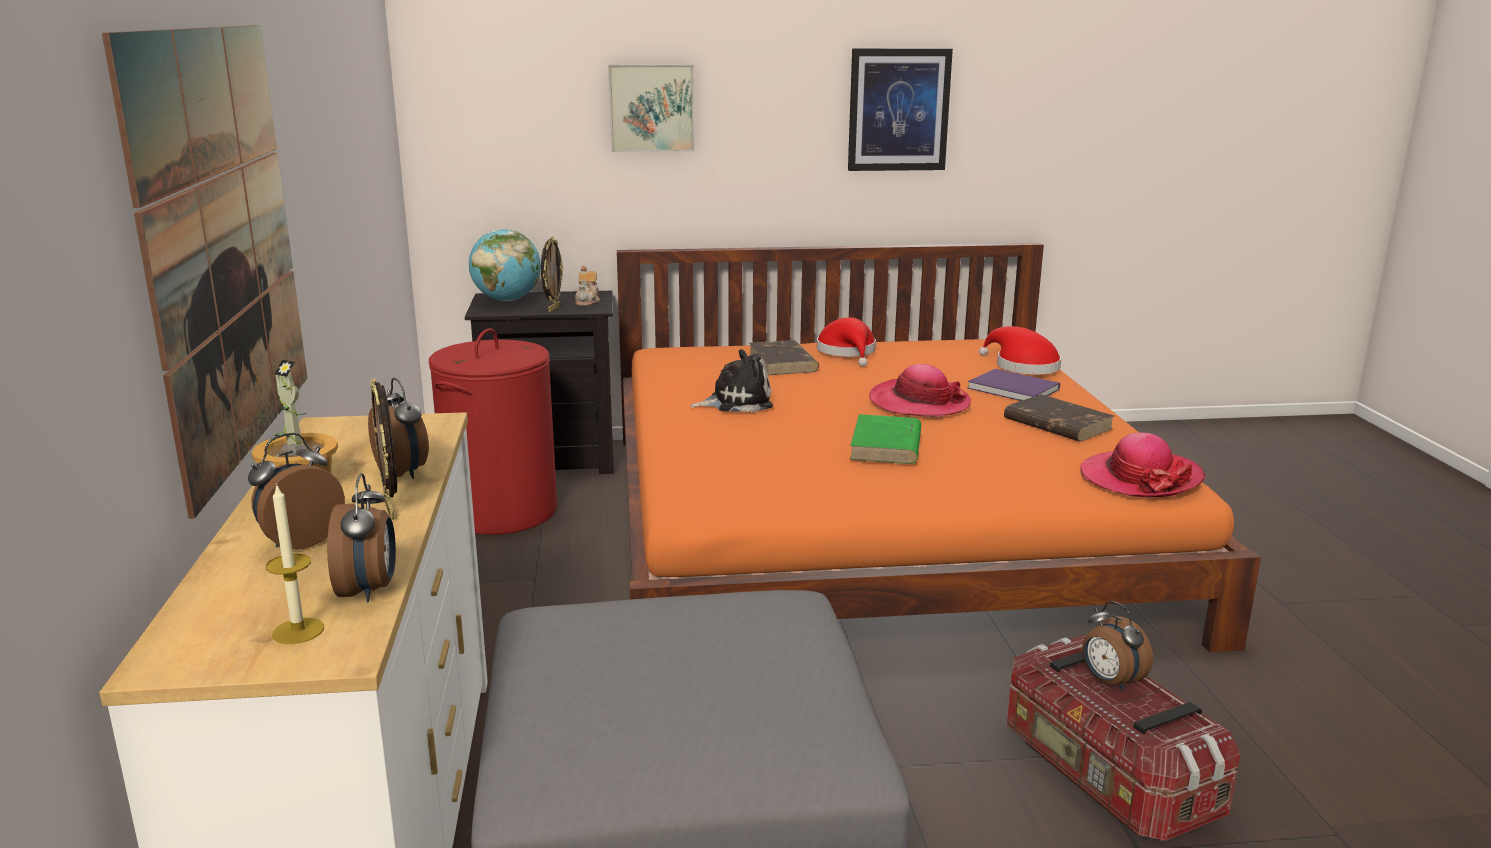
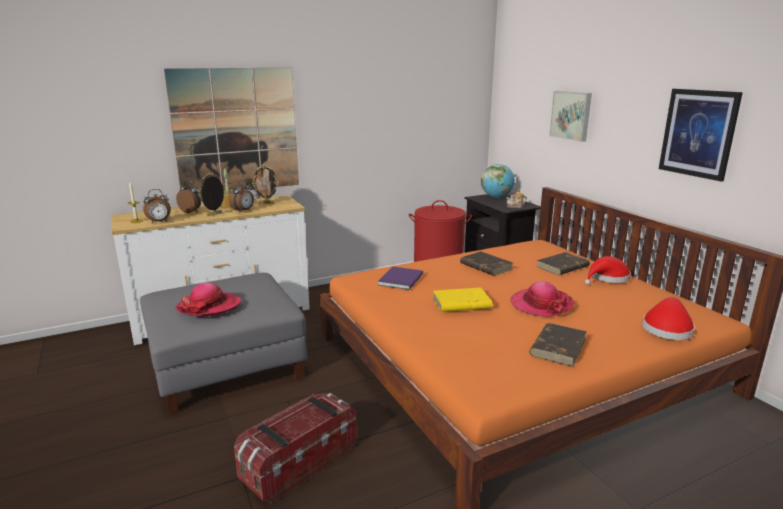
camera: 70 degrees right, 0 degrees up
picture frame [541,237,564,313] -> picture frame moved to [252,165,278,204]
plush toy [690,349,773,412] -> brown book [460,251,513,276]
green book [850,414,921,464] -> yellow book [433,287,493,312]
purple book [967,369,1060,401] -> purple book moved to [378,267,423,290]
hat [1081,432,1206,497] -> hat moved to [176,282,241,317]
alarm clock [1083,601,1153,691] -> none

